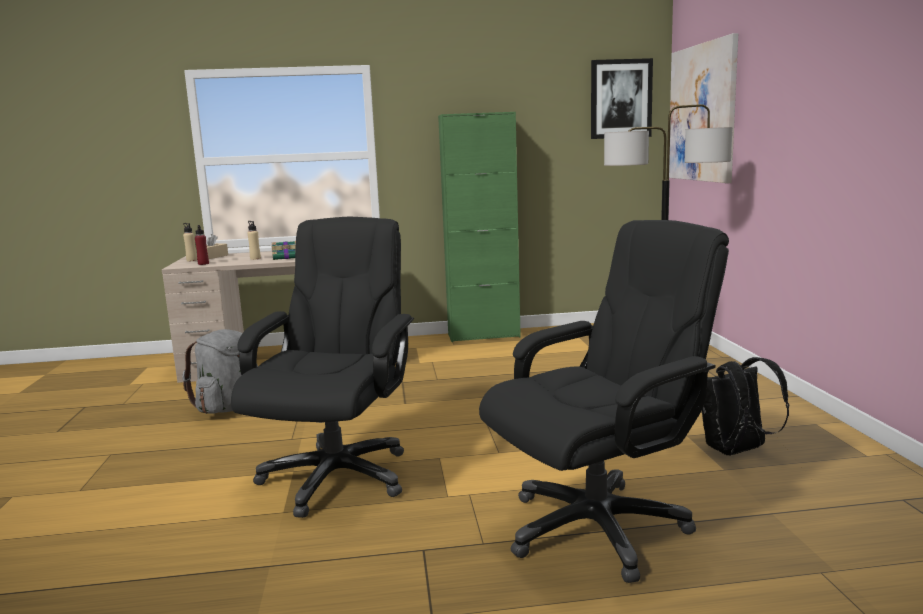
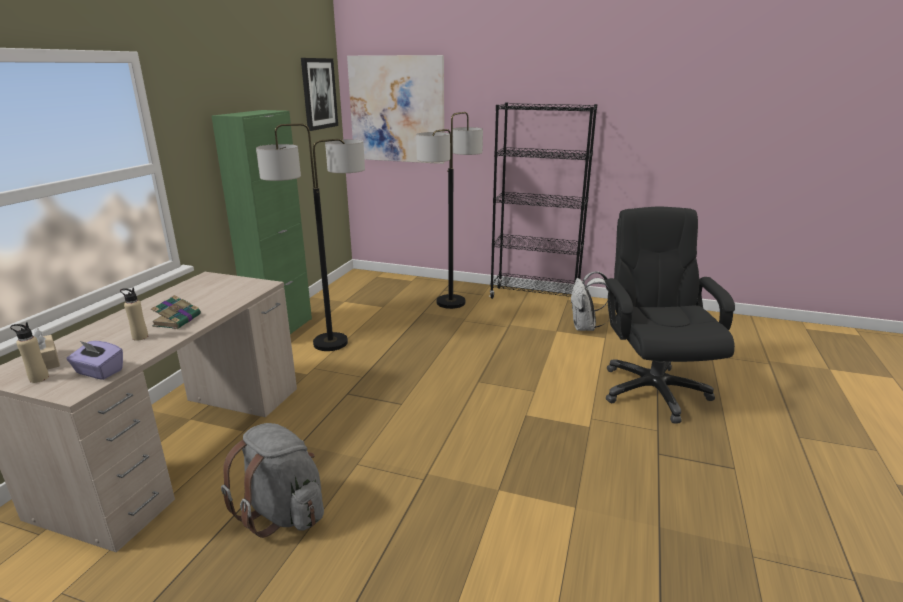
camera: 65 degrees left, 10 degrees up
red bottle [195,225,209,265] -> purple tissue box [66,340,123,380]
black office chair [231,217,414,518] -> none
black backpack [702,357,789,455] -> white backpack [570,271,610,331]
none -> floor lamp [256,123,365,351]
none -> black bookcase [489,102,597,309]

